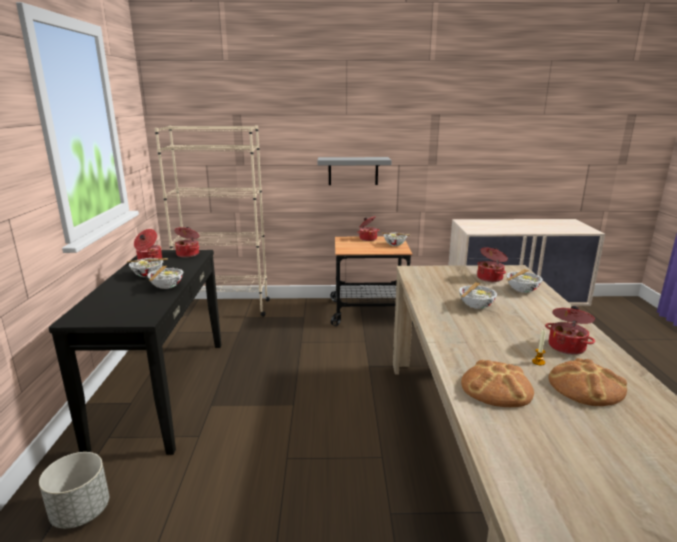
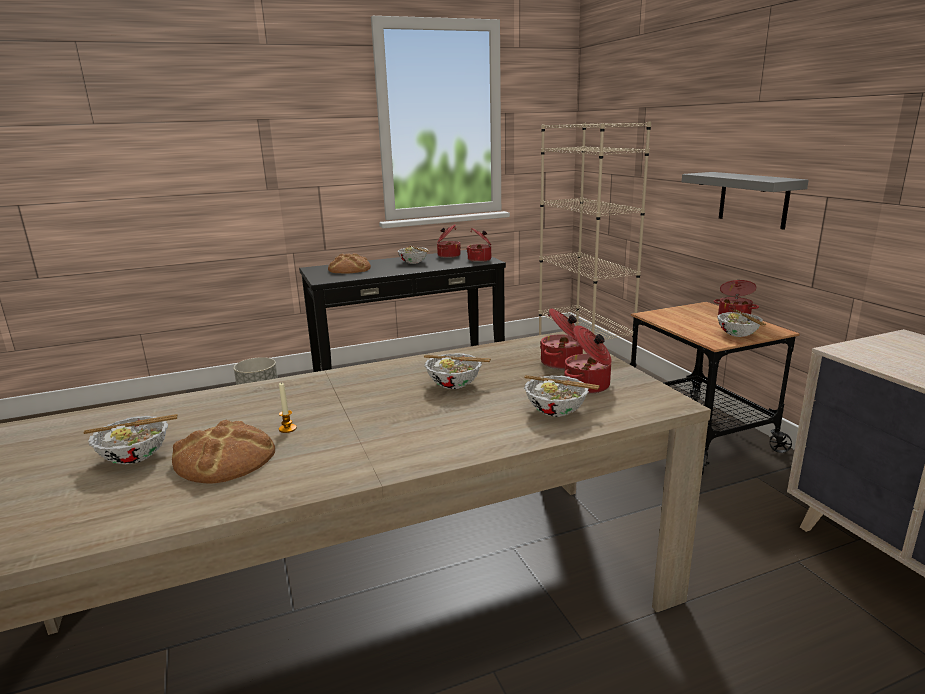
camera: 70 degrees right, 0 degrees up
bowl [147,266,183,289] -> bowl moved to [83,414,178,464]
bread [461,360,534,407] -> bread moved to [328,253,371,274]
cooking pot [545,306,595,355] -> cooking pot moved to [540,309,583,370]

